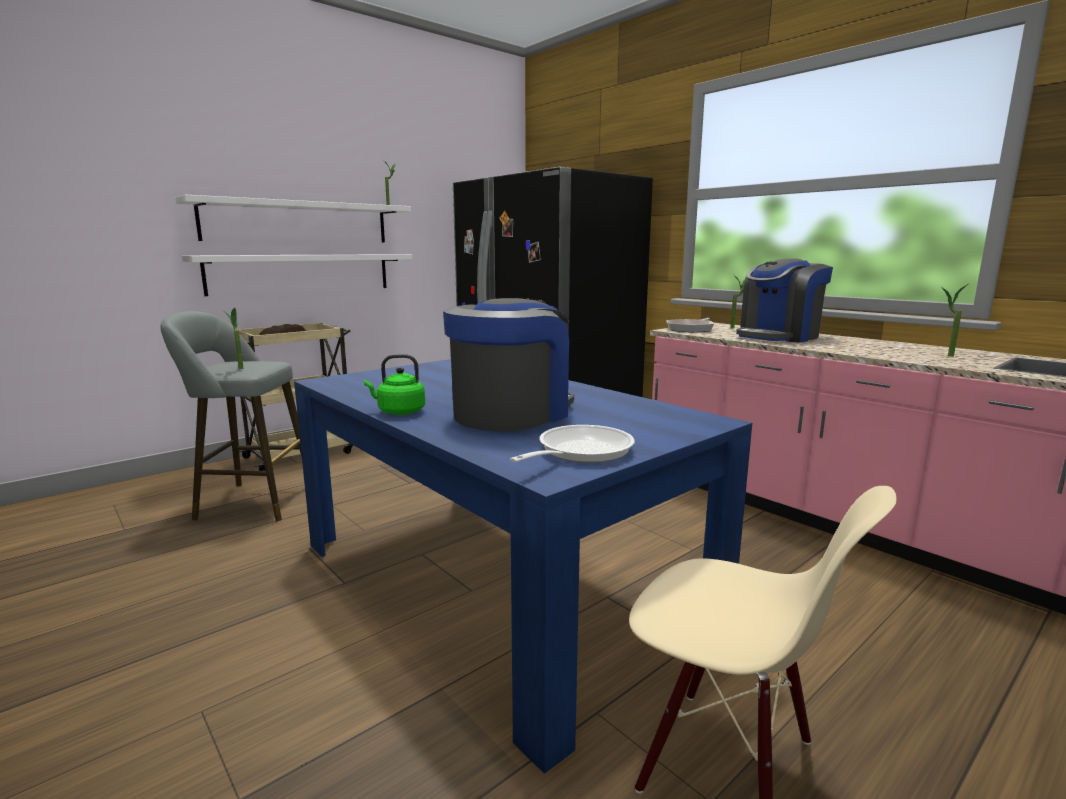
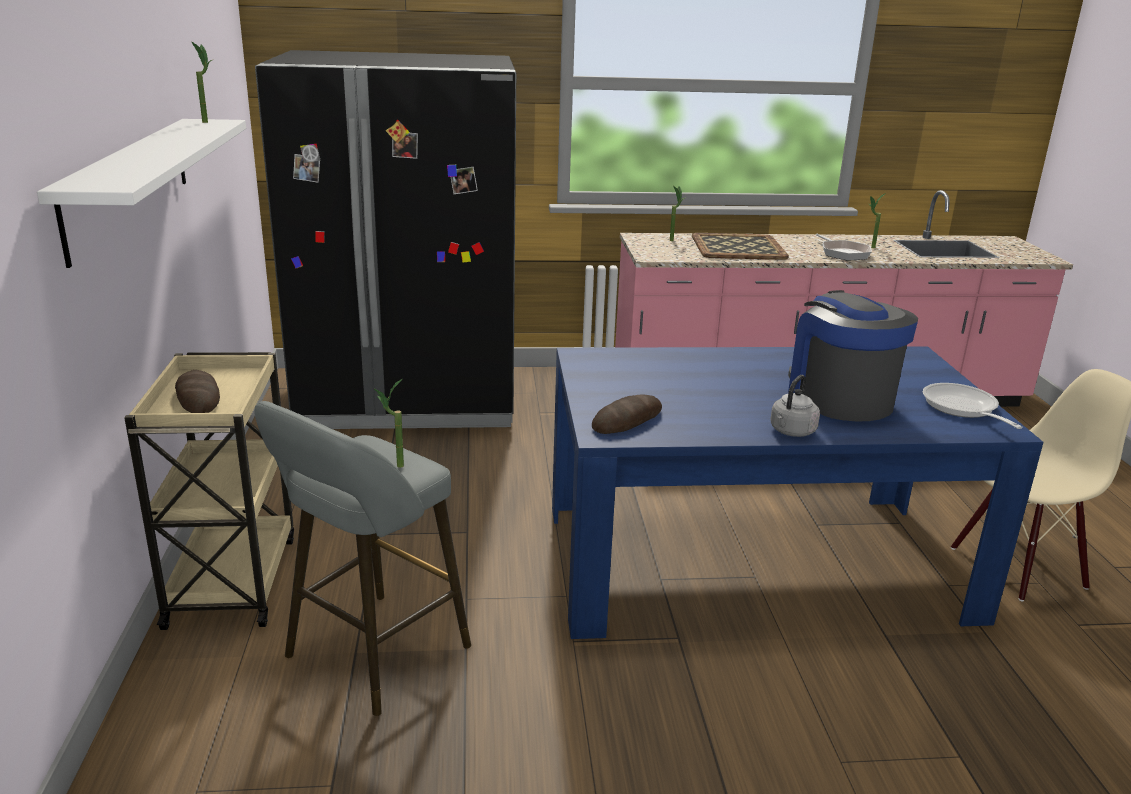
camera: 55 degrees left, 10 degrees up
white shelf [182,254,412,296] -> none
green kettle [364,354,425,415] -> grey kettle [770,375,820,437]
frying pan [667,318,714,333] -> frying pan moved to [816,234,872,260]
coffee machine [736,258,833,343] -> tray [692,233,789,260]
none -> bread [592,394,662,434]

